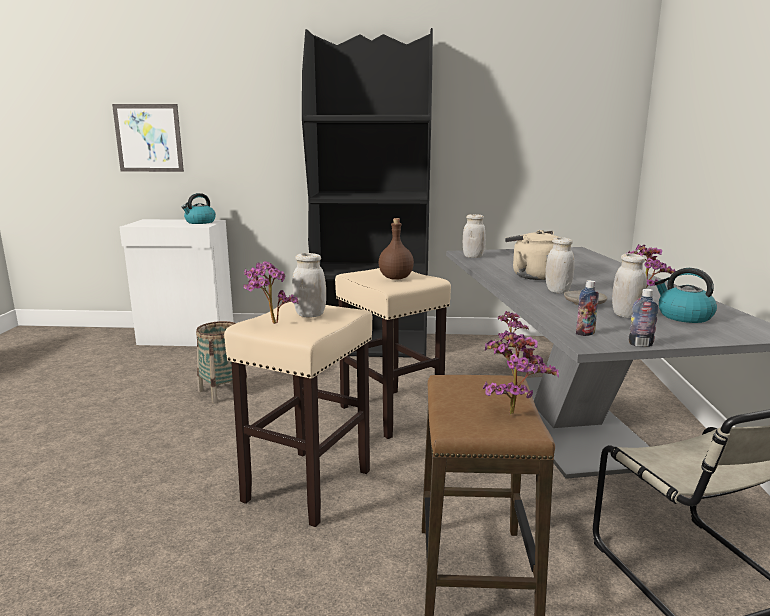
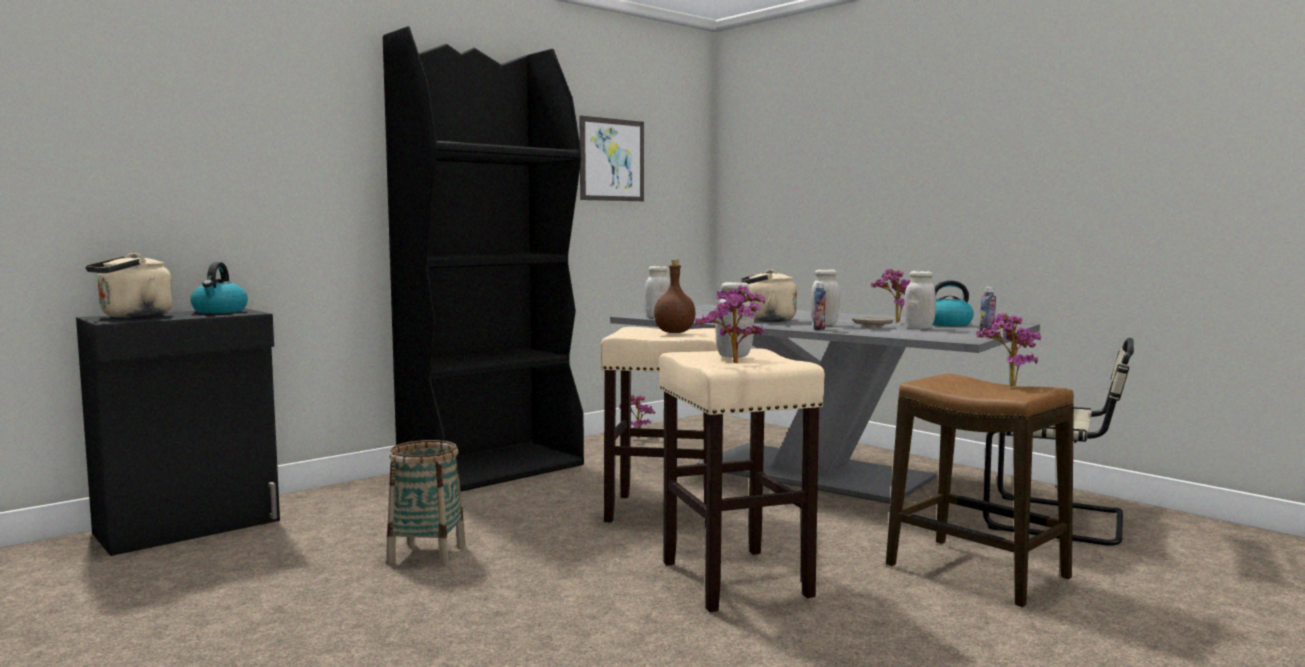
camera: 45 degrees left, 10 degrees down
picture [112,104,184,172] -> picture moved to [579,116,644,201]
white cabinet [119,219,233,346] -> black cabinet [76,308,280,556]
bottle [576,280,599,336] -> bottle moved to [813,283,826,330]
none -> beige kettle [85,253,173,318]

